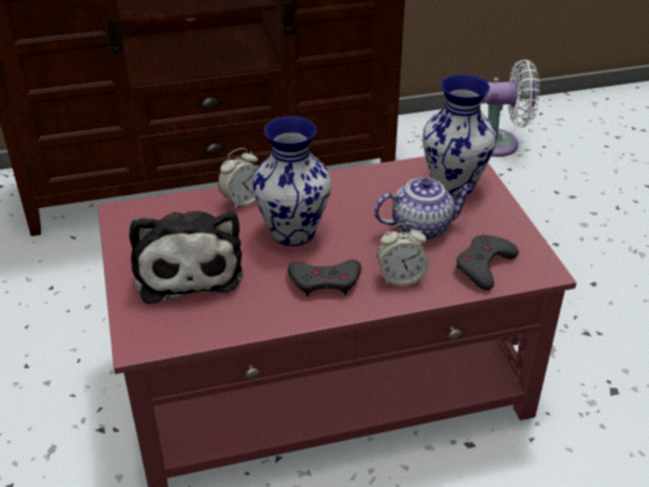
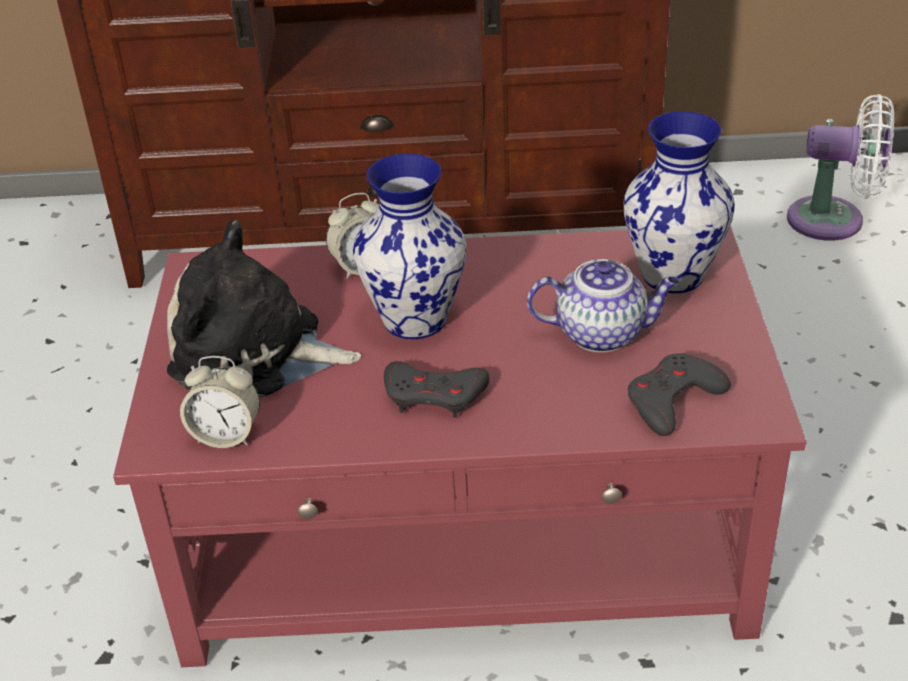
camera: 15 degrees right, 0 degrees up
plush toy [129,211,243,304] -> plush toy turned 105 degrees clockwise [167,220,361,397]
alarm clock [377,223,429,286] -> alarm clock moved to [180,356,260,448]

